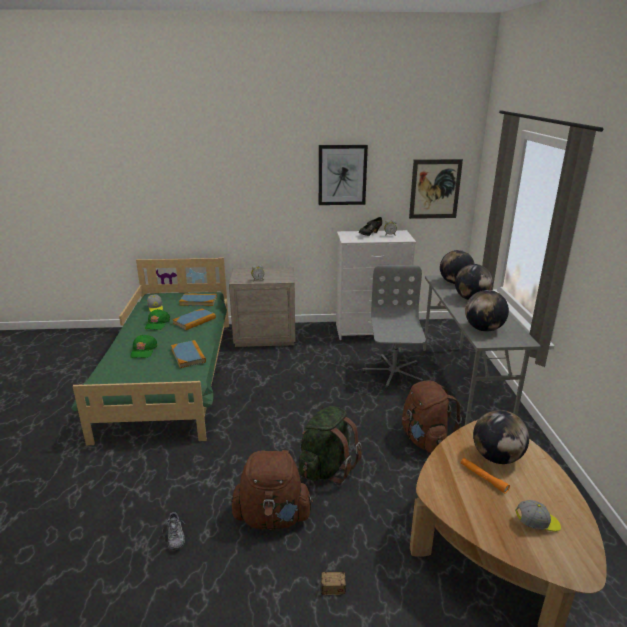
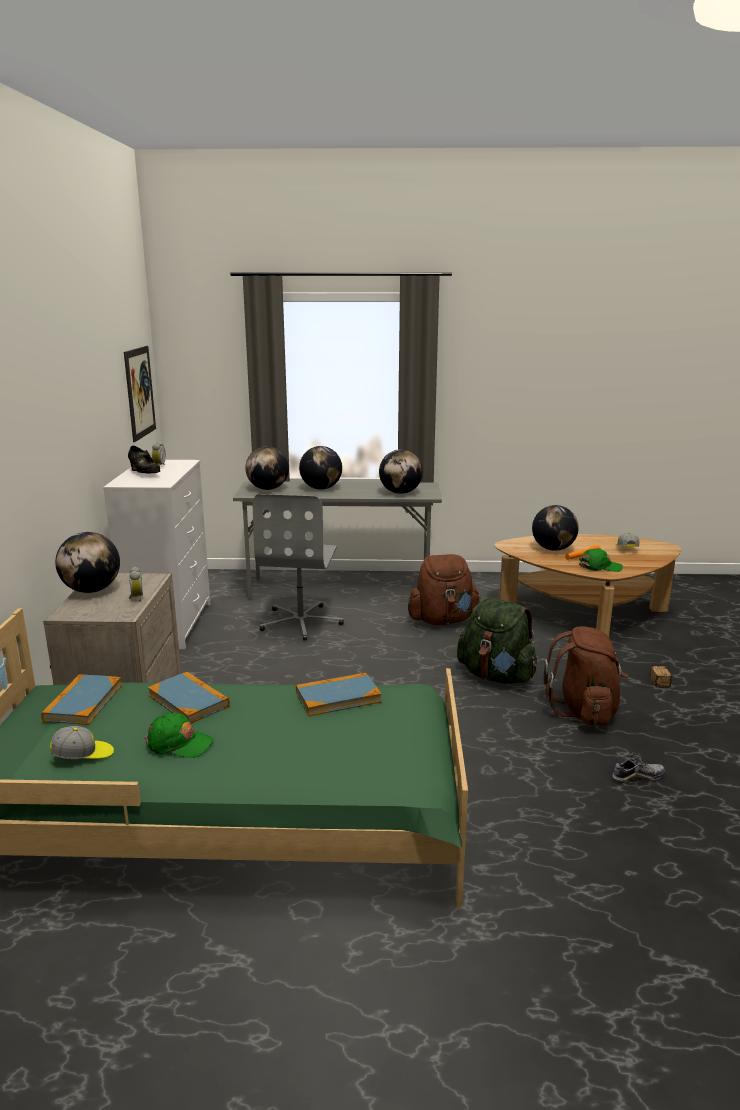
camera: 85 degrees left, 5 degrees down
green cap [130,335,157,358] -> green cap moved to [579,549,623,572]
picture [319,145,368,205] -> none
grey office chair [362,265,426,389] -> grey office chair turned 90 degrees counterclockwise [253,494,344,640]
none -> globe [55,532,120,593]

